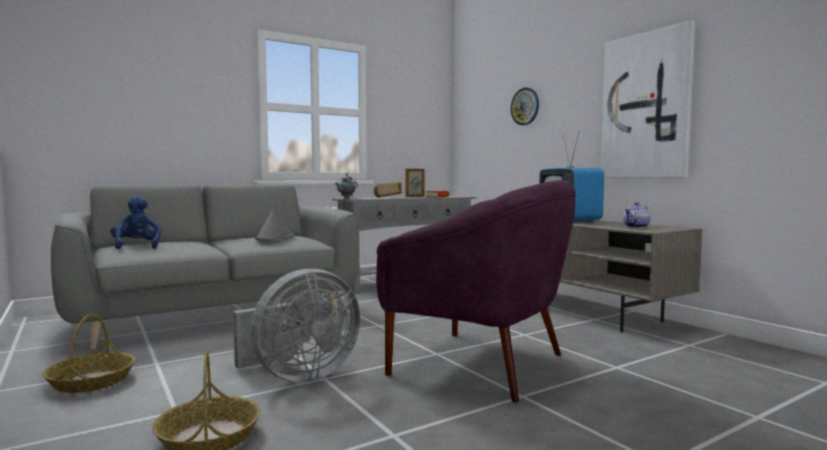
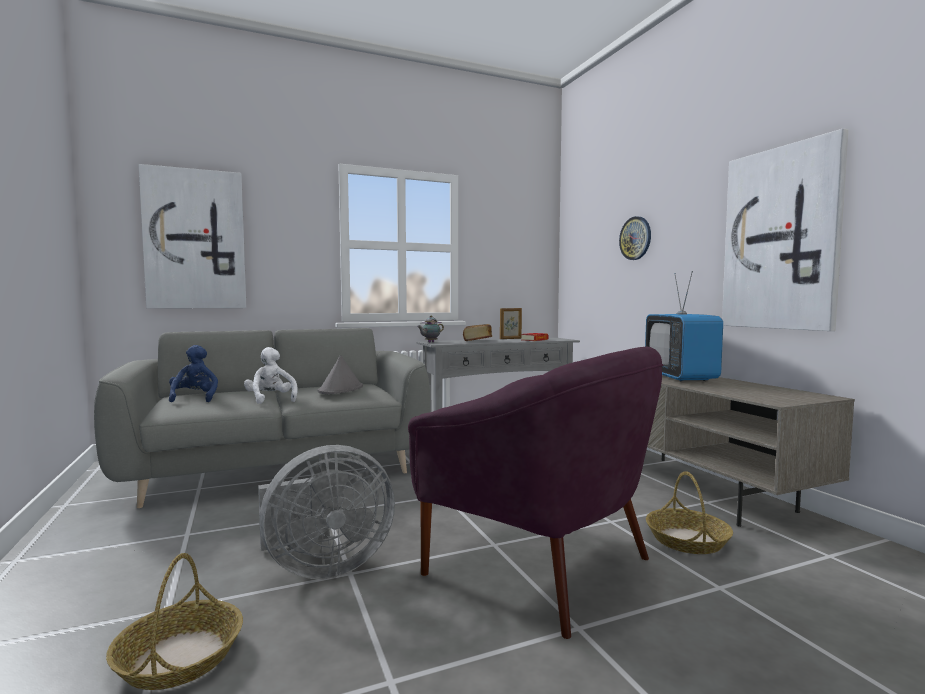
camera: 10 degrees right, 0 degrees up
basket [42,314,135,393] -> basket moved to [646,471,733,554]
teapot [623,202,651,228] -> none
none -> picture [138,164,246,309]
none -> white plush toy [244,347,297,404]

